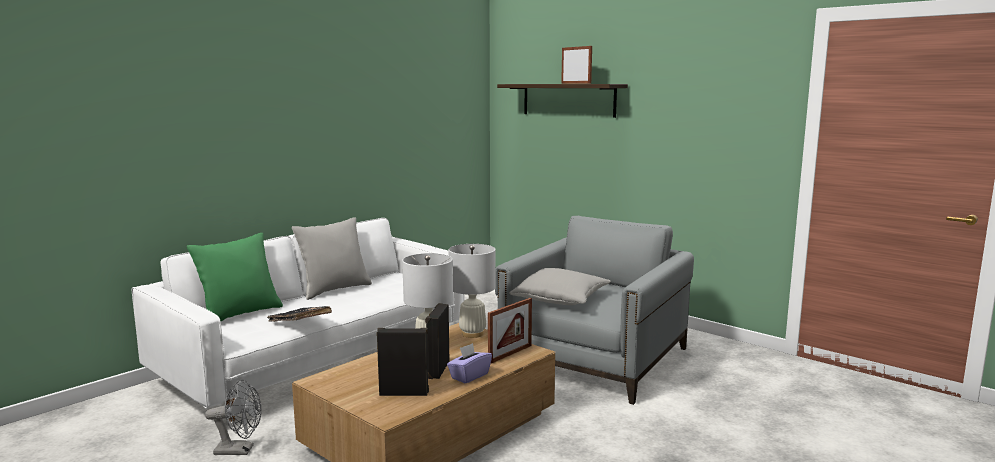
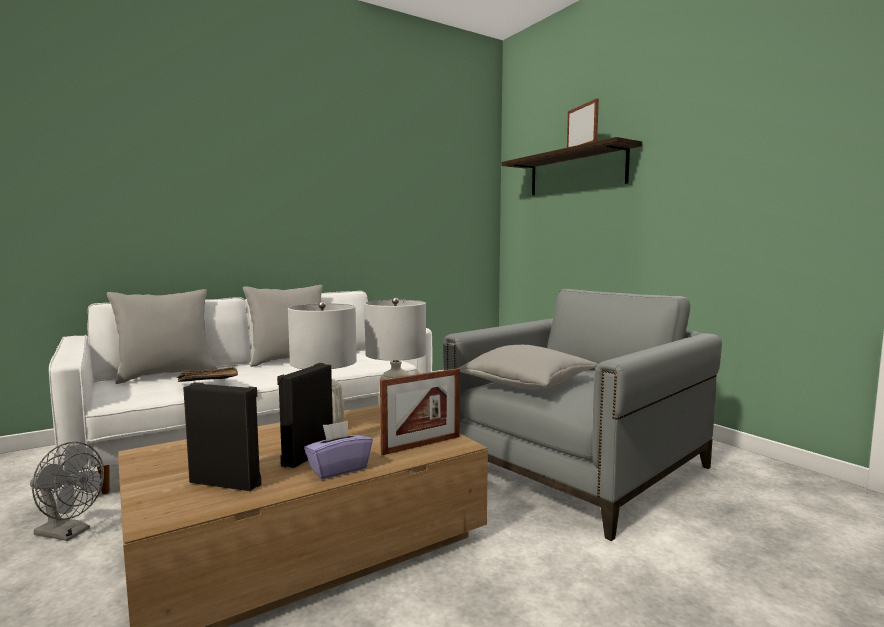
camera: 15 degrees right, 5 degrees down
green pillow [187,233,283,321] -> grey pillow [107,289,218,384]

